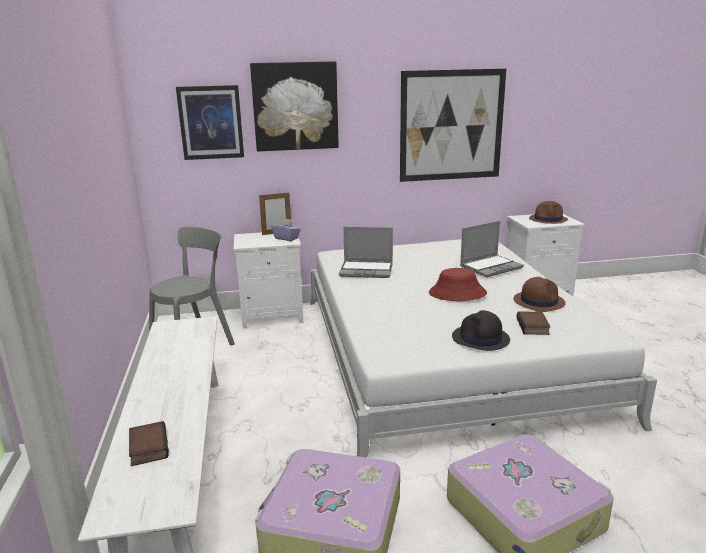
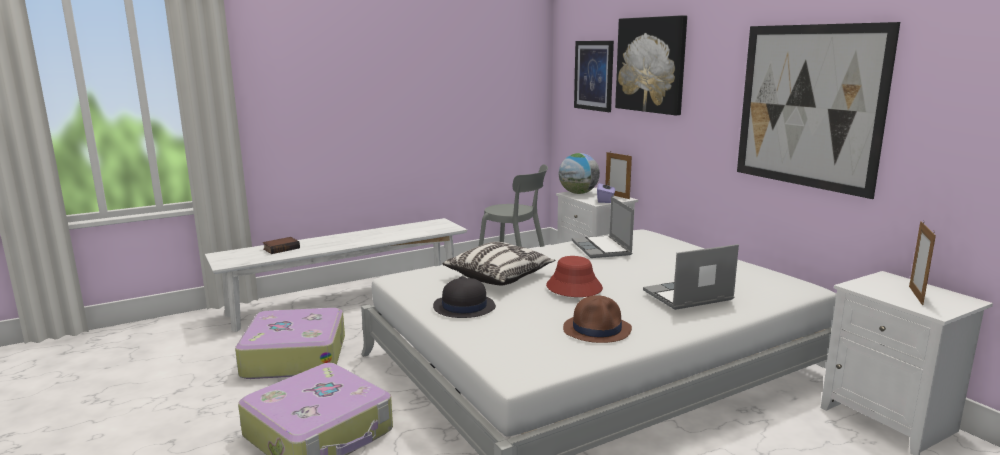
camera: 70 degrees right, 5 degrees down
laptop [460,221,524,277] -> laptop turned 120 degrees clockwise [643,244,739,310]
book [517,311,551,335] -> none
brown hat [529,201,568,224] -> picture frame [909,221,936,305]
none -> pillow [443,242,555,285]
none -> globe [559,153,600,194]

